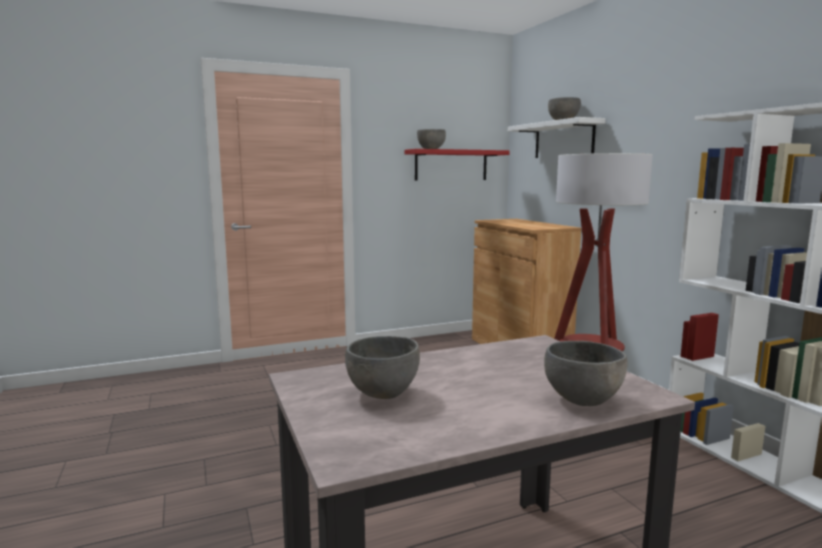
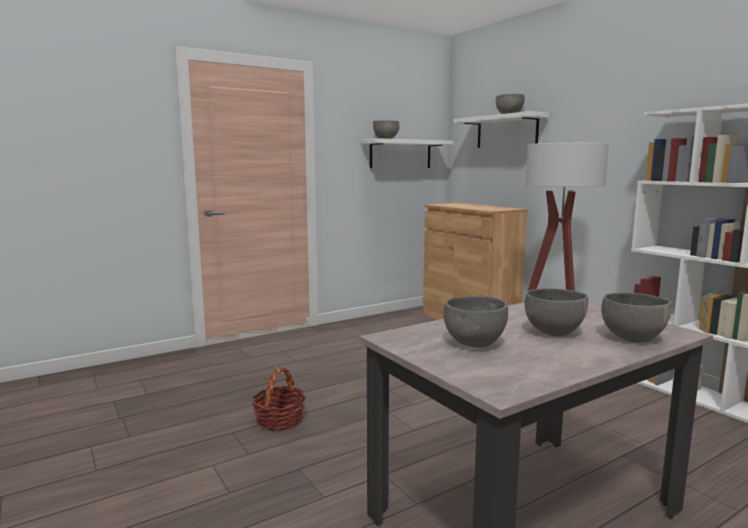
camera: 10 degrees left, 0 degrees up
red shelf [405,149,510,181] -> white shelf [361,138,453,168]
none -> basket [252,366,306,431]
none -> grey bowl [525,288,588,336]

